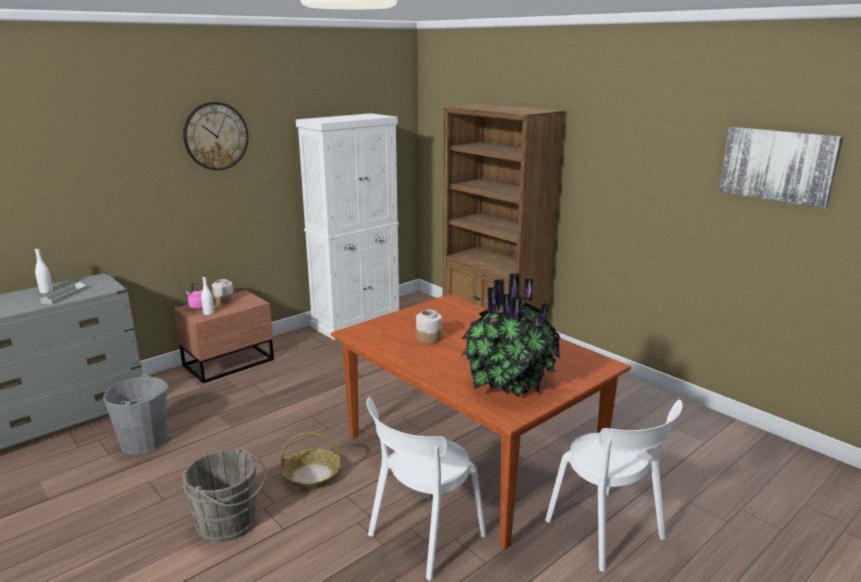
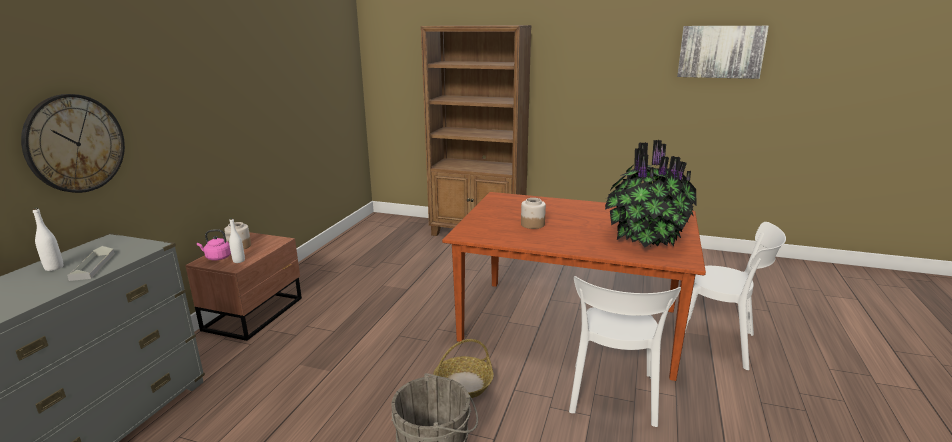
camera: 30 degrees left, 0 degrees up
grey bucket [103,374,168,455] -> none
wall clock [183,102,249,170] -> wall clock moved to [21,94,125,193]
white cabinet [296,113,399,340] -> none

